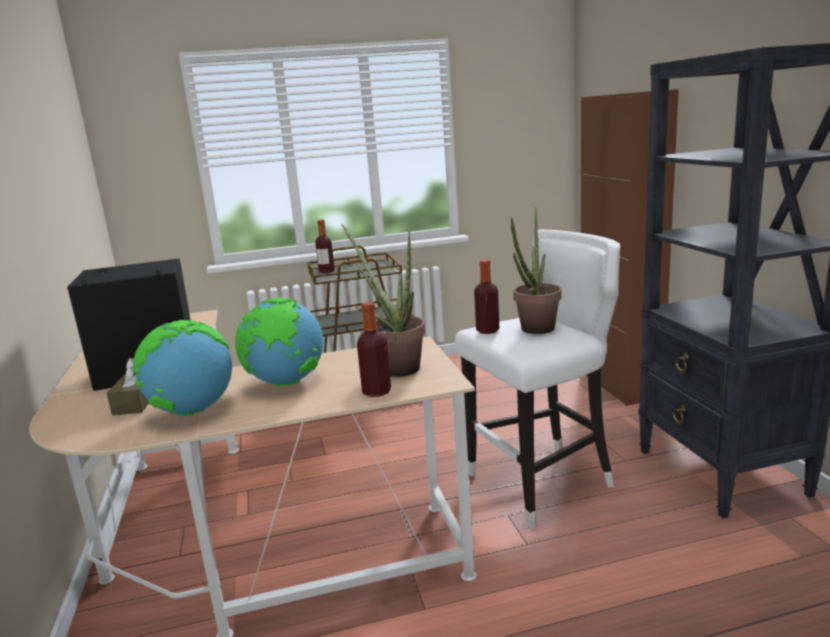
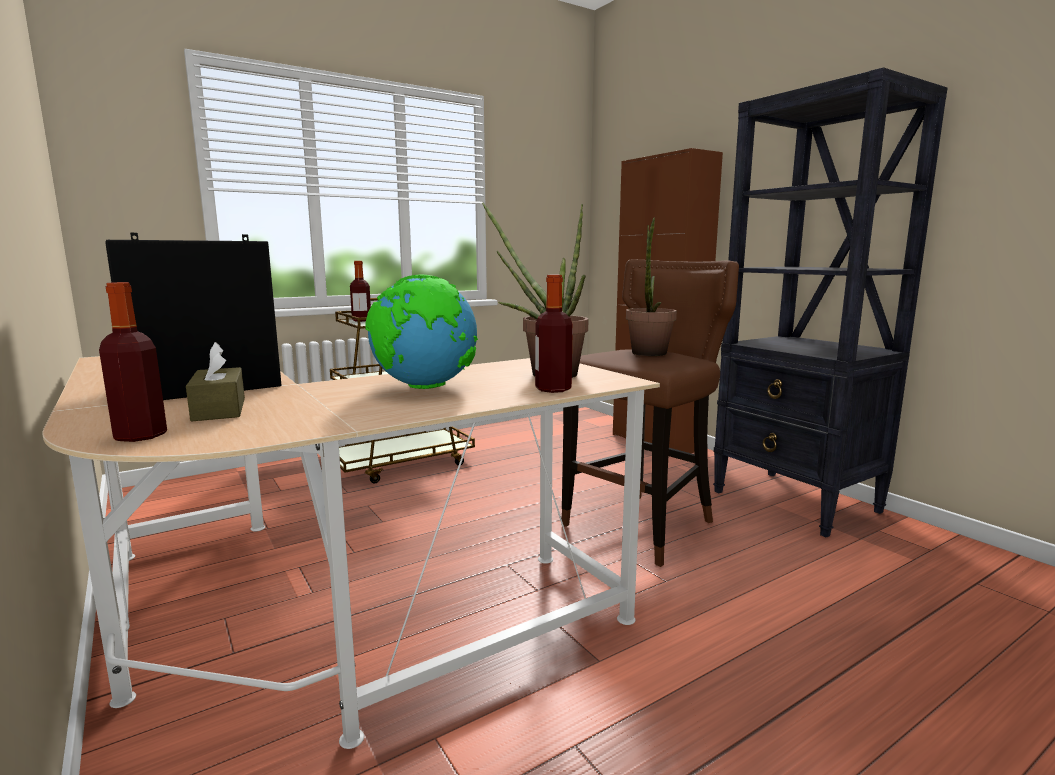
camera: 20 degrees left, 5 degrees down
globe [133,320,232,416] -> none
white stool [455,230,620,529] -> brown stool [561,259,739,567]
bottle [474,260,499,334] -> bottle moved to [99,282,167,442]

